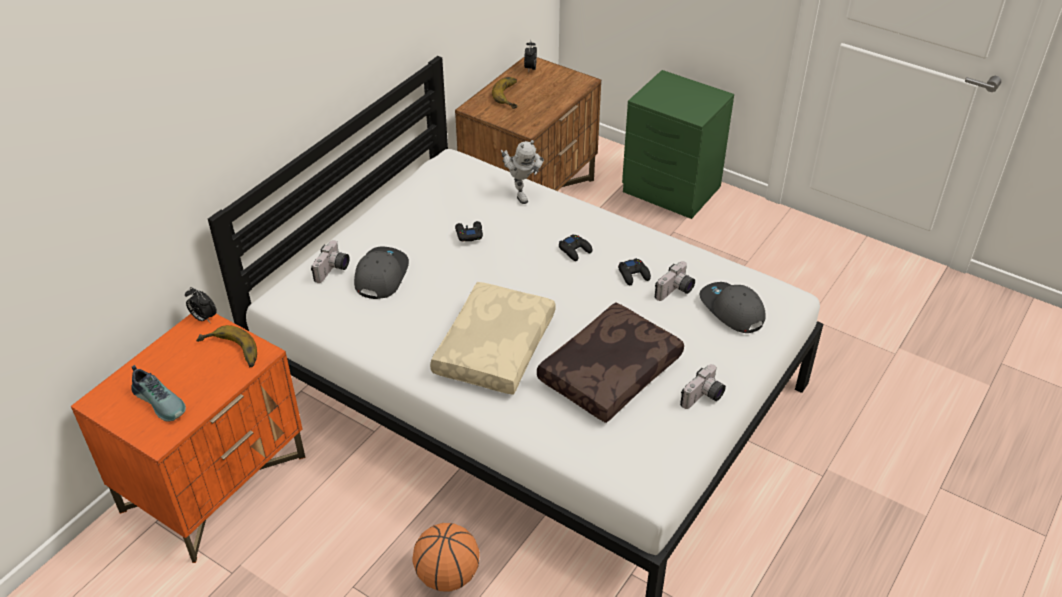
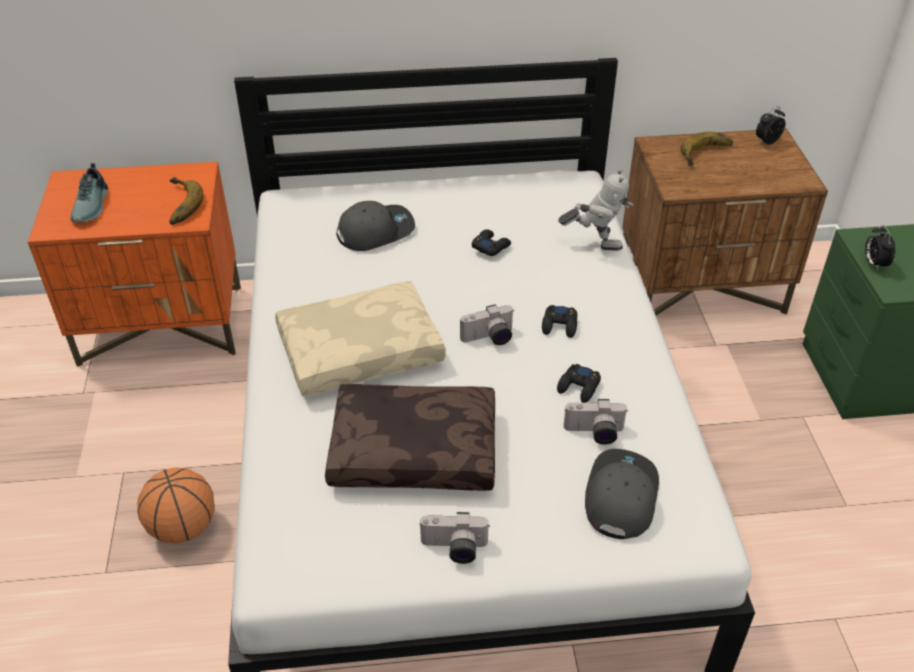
camera: 50 degrees right, 0 degrees up
alarm clock [185,287,217,323] -> alarm clock moved to [865,225,895,271]
camera [311,240,349,283] -> camera moved to [460,304,513,345]
toy robot [501,140,544,204] -> toy robot turned 105 degrees counterclockwise [558,168,634,251]

